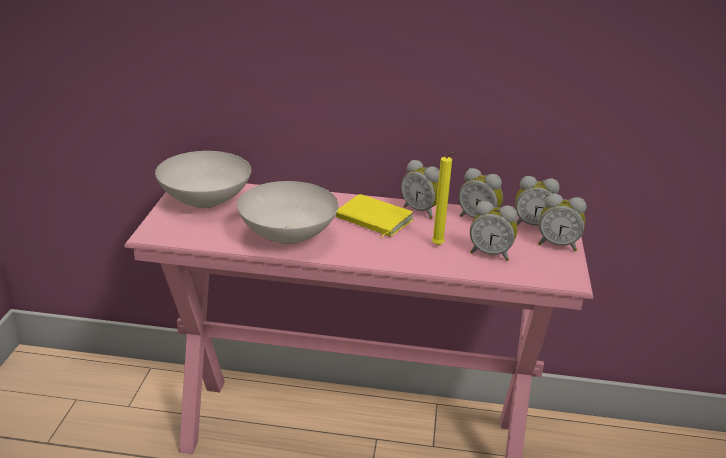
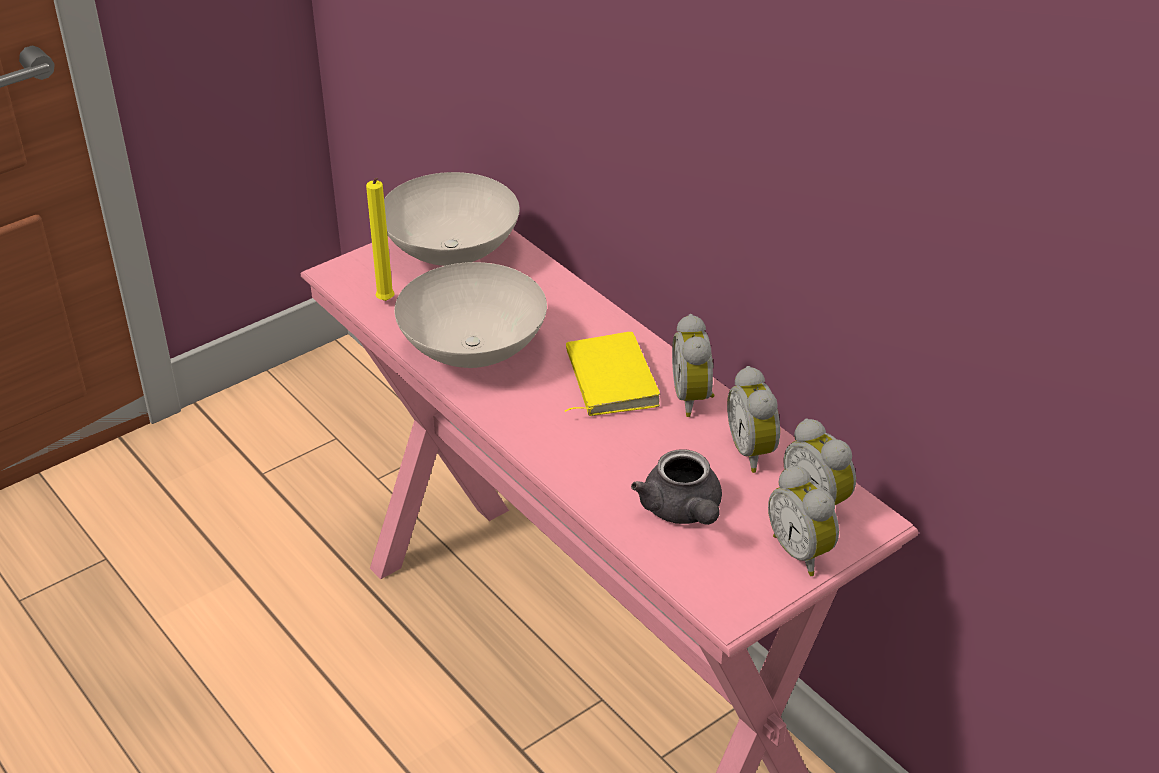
camera: 45 degrees right, 10 degrees up
yellow candle [432,151,458,245] -> yellow candle moved to [366,178,395,301]
alarm clock [470,201,517,261] -> grey teapot [631,449,722,525]

